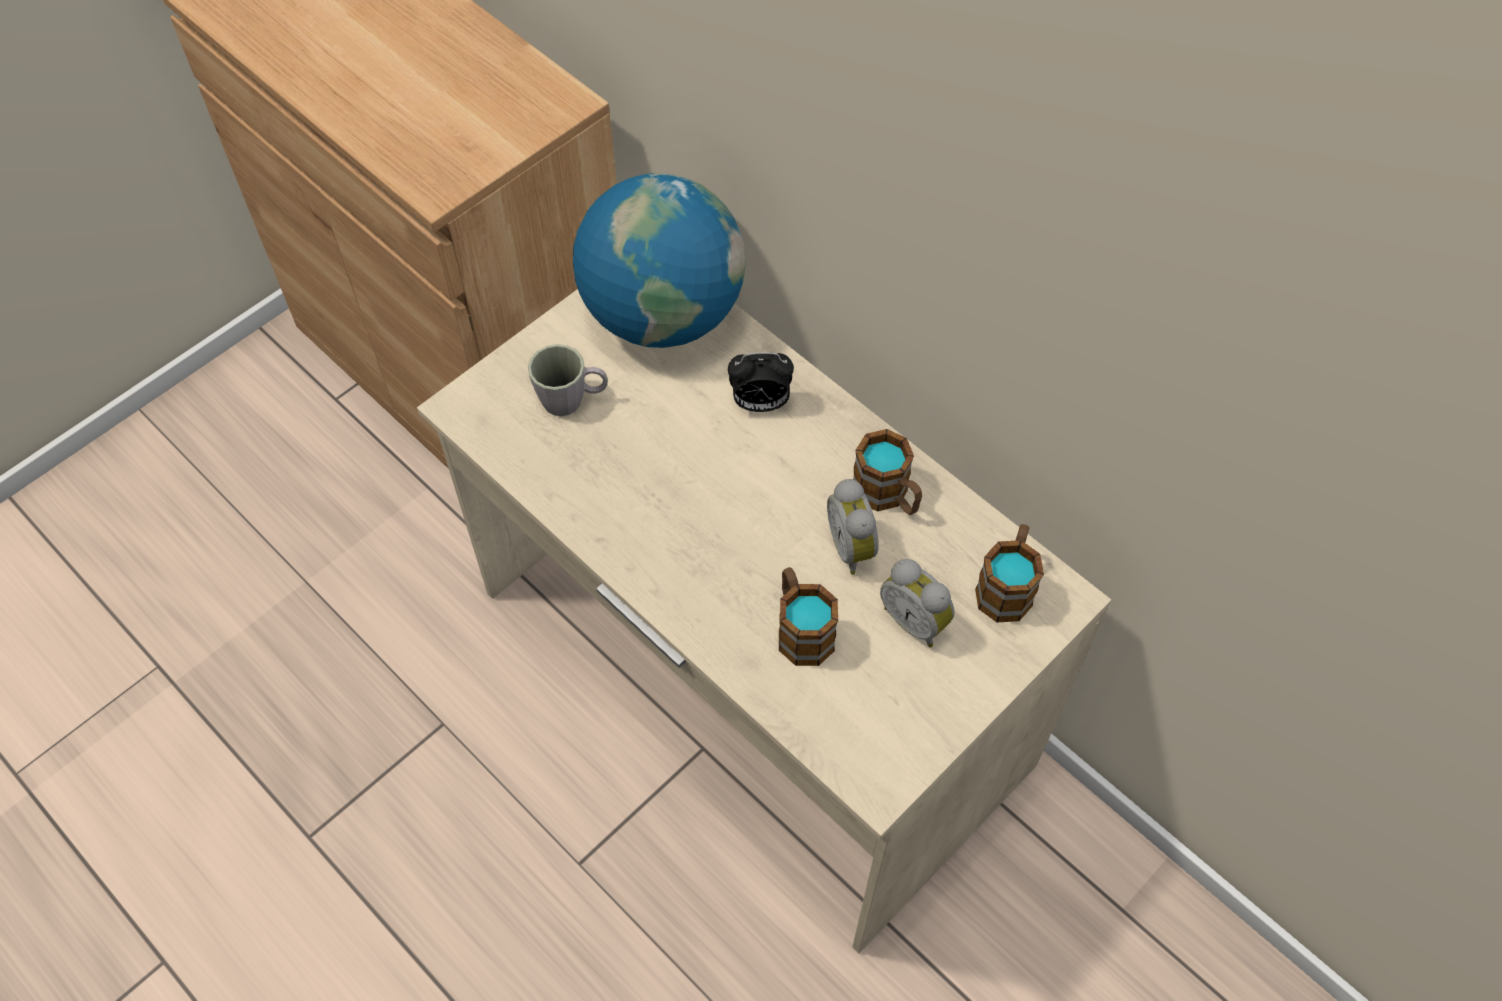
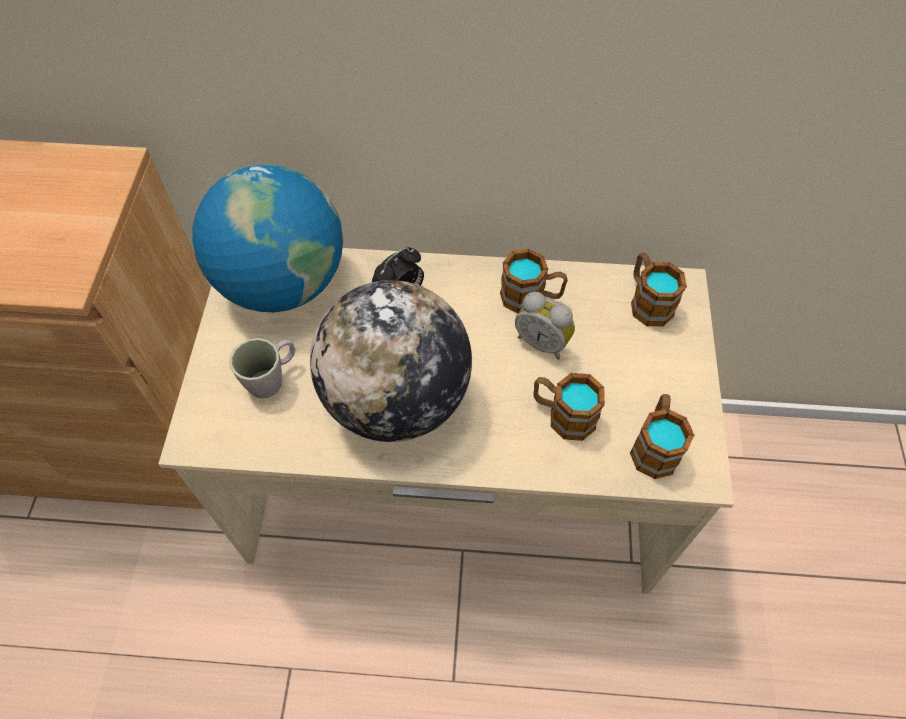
camera: 40 degrees left, 0 degrees up
alarm clock [880,559,955,647] -> none
none -> globe [310,280,472,442]
none -> mug [630,394,695,479]

